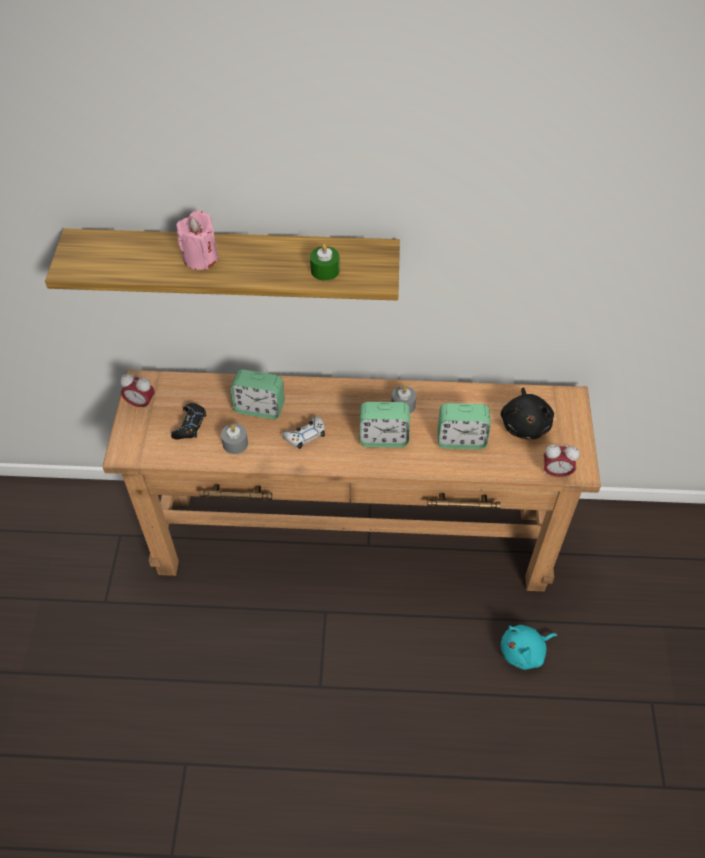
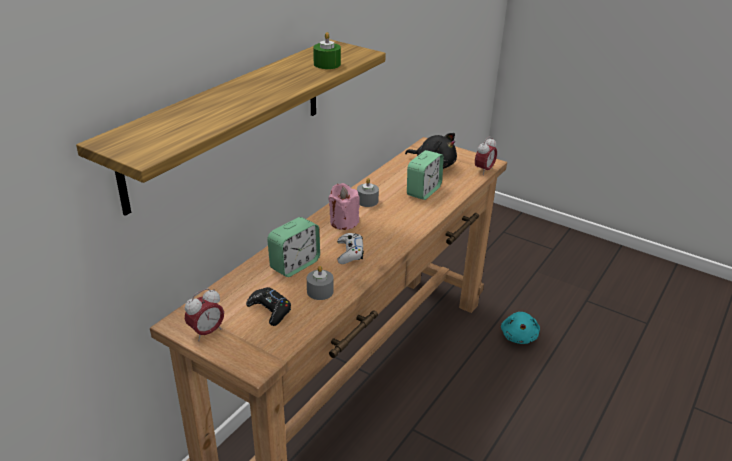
camera: 60 degrees left, 20 degrees down
pink candle [176,211,218,270] -> pink candle moved to [328,183,360,230]
alarm clock [360,402,410,448] -> none

